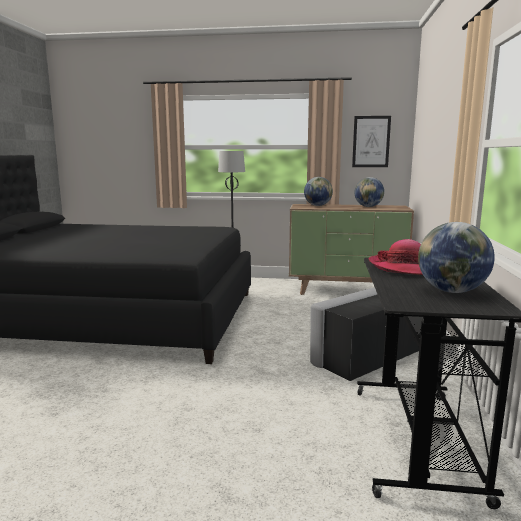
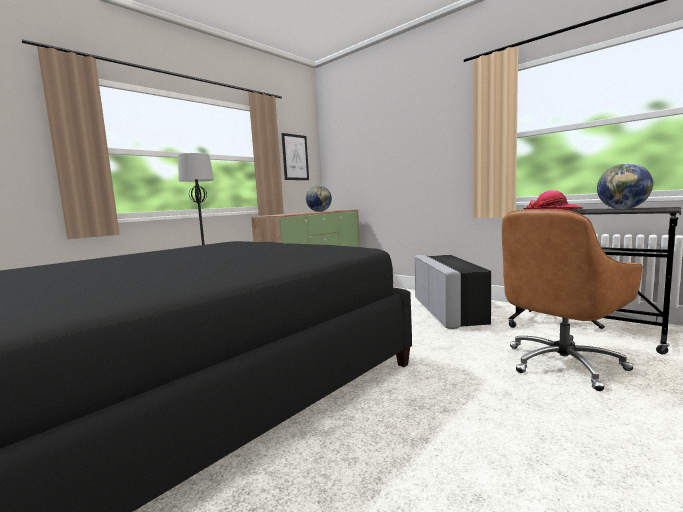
camera: 55 degrees left, 5 degrees down
globe [304,177,333,206] -> none
none -> brown office chair [502,209,642,391]

